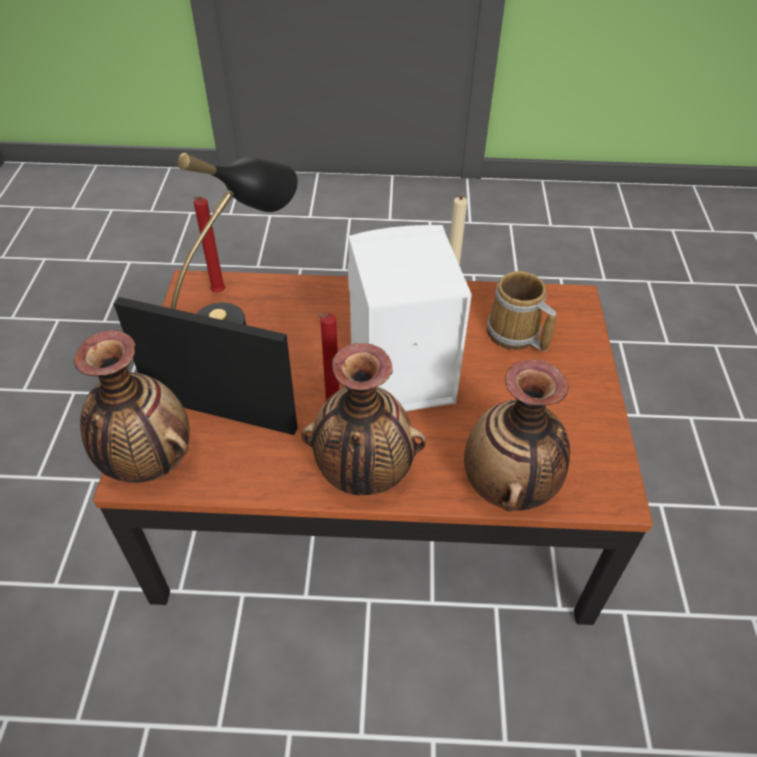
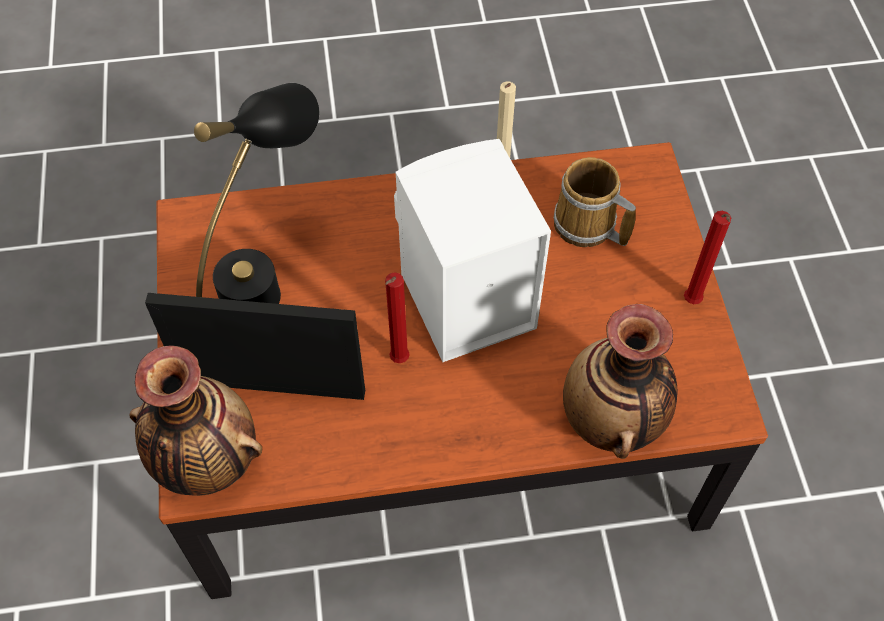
camera: 10 degrees left, 10 degrees up
red candle [193,196,226,293] -> red candle moved to [684,211,731,304]
vase [301,343,426,495] -> none

